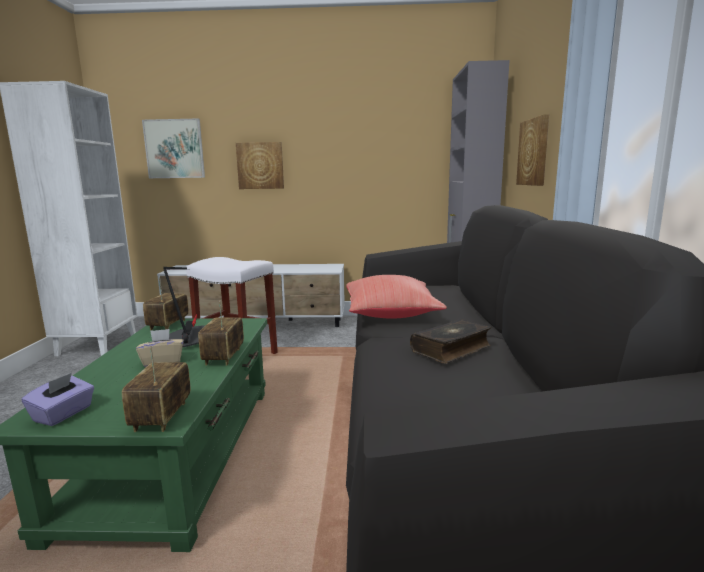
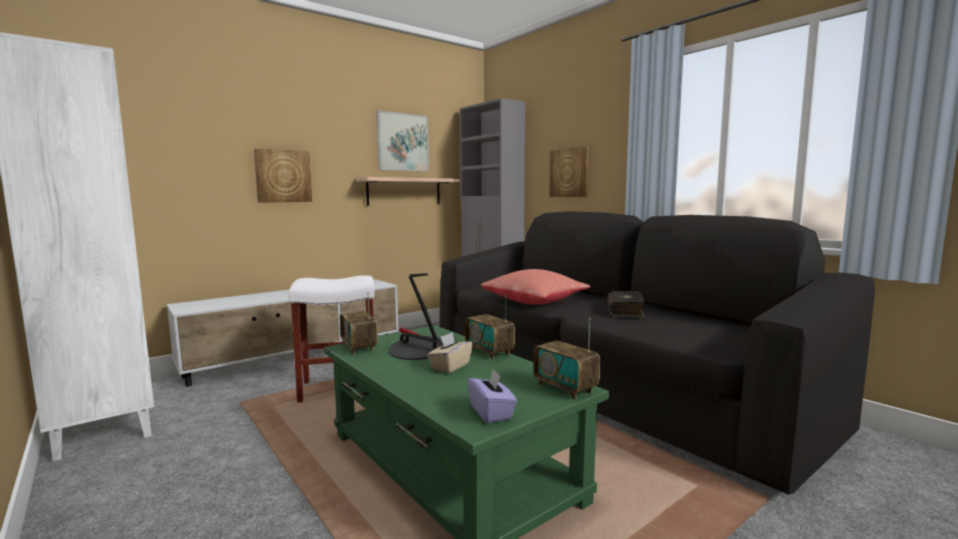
camera: 40 degrees left, 5 degrees down
picture [142,118,205,178] -> picture moved to [376,111,429,171]
none -> shelf [356,177,459,206]

